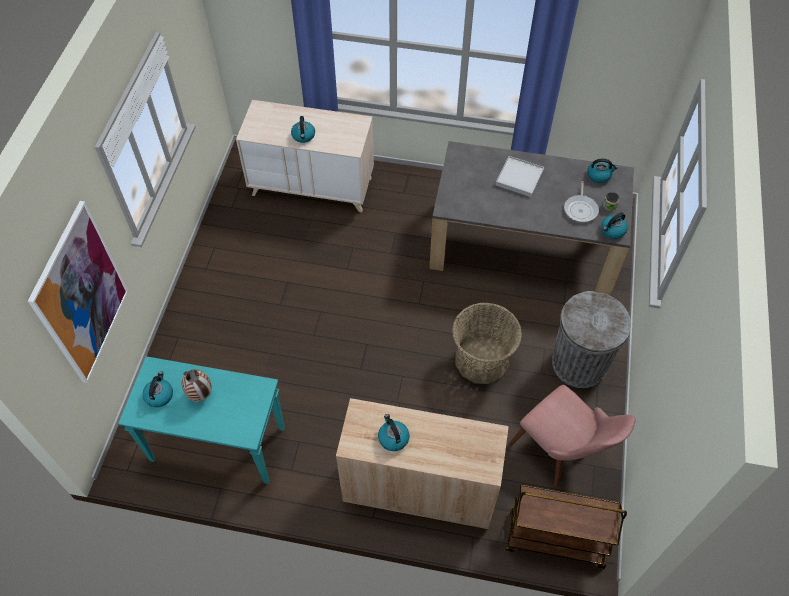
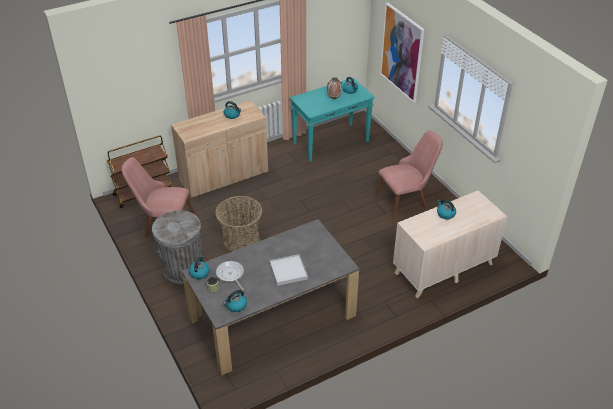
camera: 140 degrees right, 15 degrees down
none -> pink chair [374,130,442,220]

